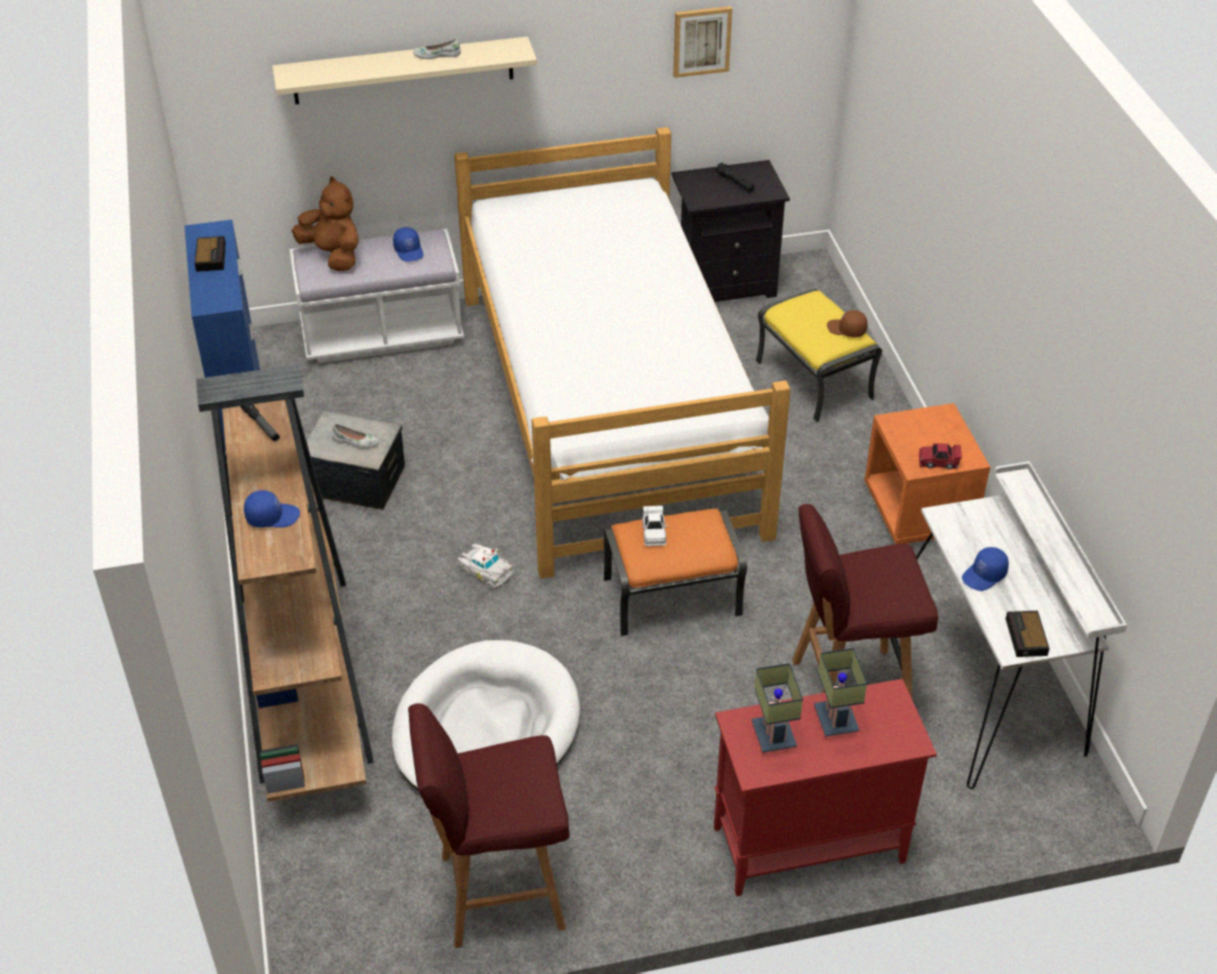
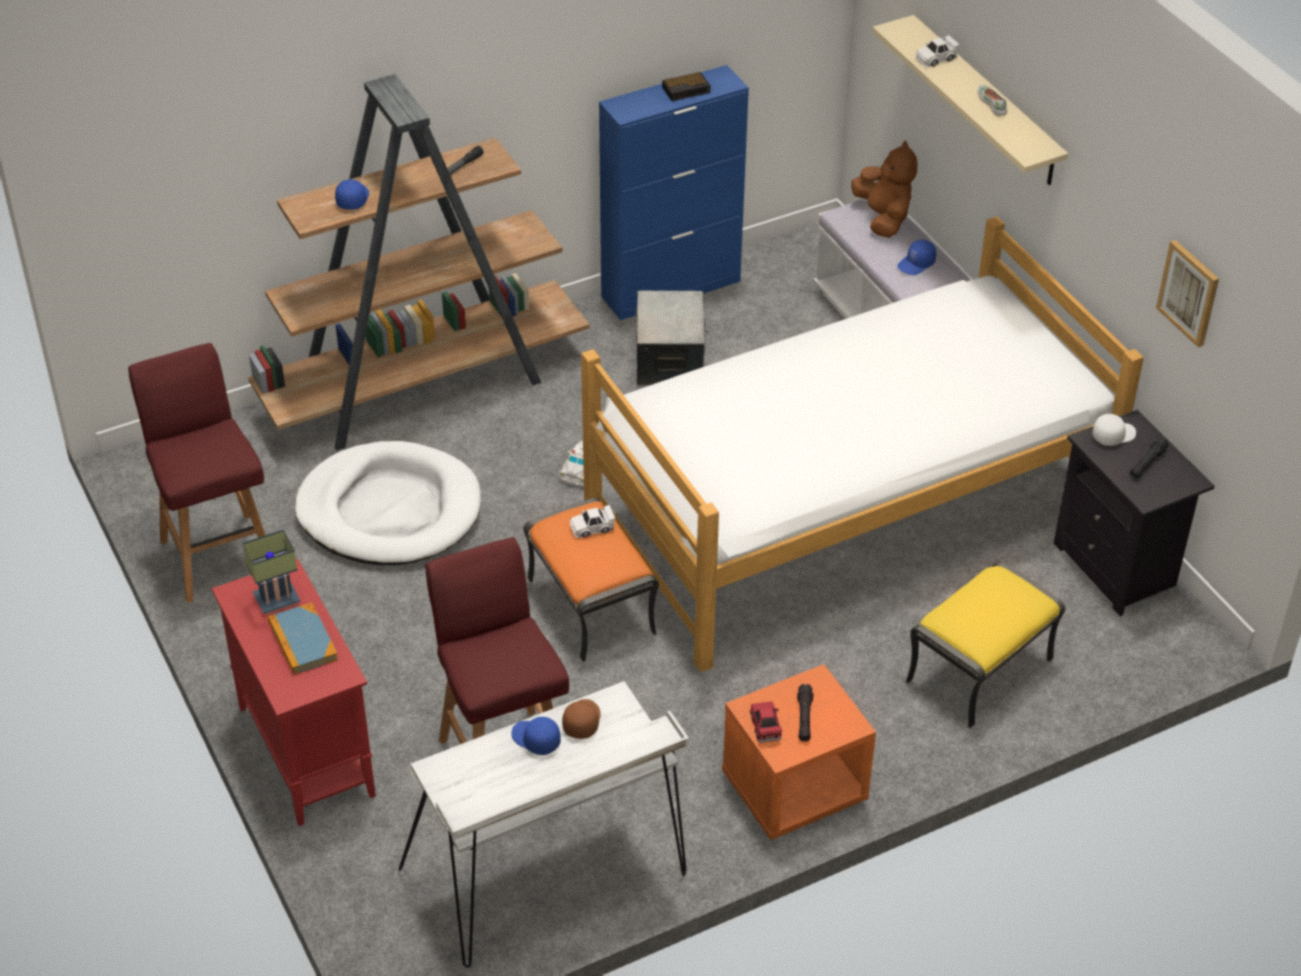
camera: 75 degrees right, 0 degrees up
blue cap [244,490,300,528] -> blue cap turned 150 degrees counterclockwise [335,180,369,210]
brown plush toy [292,176,359,271] -> brown plush toy turned 45 degrees counterclockwise [851,140,918,238]
white shoe [332,424,379,449] -> none
table lamp [814,648,868,736] -> book [268,602,338,674]
brown cap [827,310,868,337] -> brown cap moved to [562,699,601,739]
alarm clock [1006,611,1050,657] -> none
none -> black flashlight [797,684,813,742]
none -> white toy car [915,35,960,67]
none -> white cap [1092,414,1136,446]

